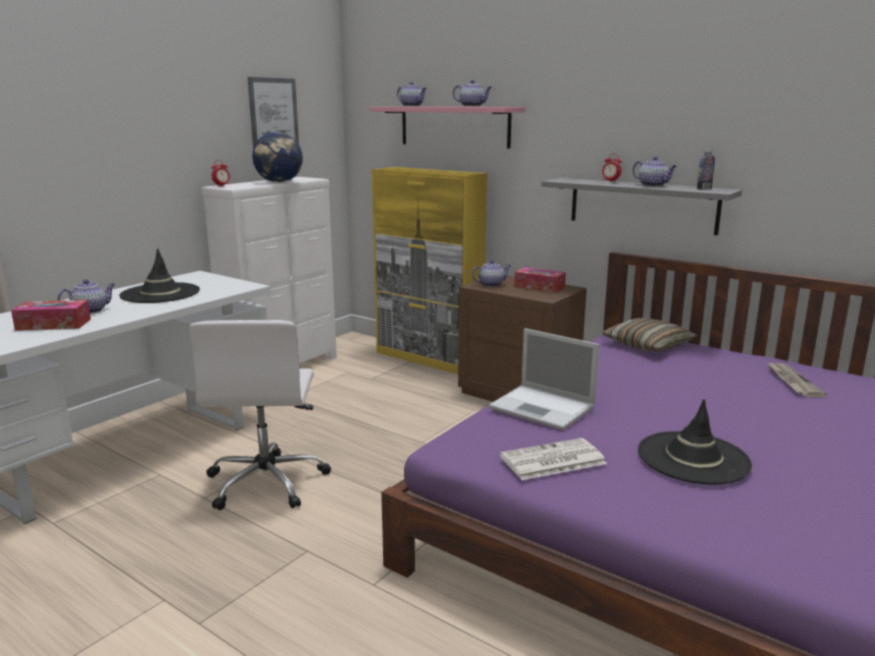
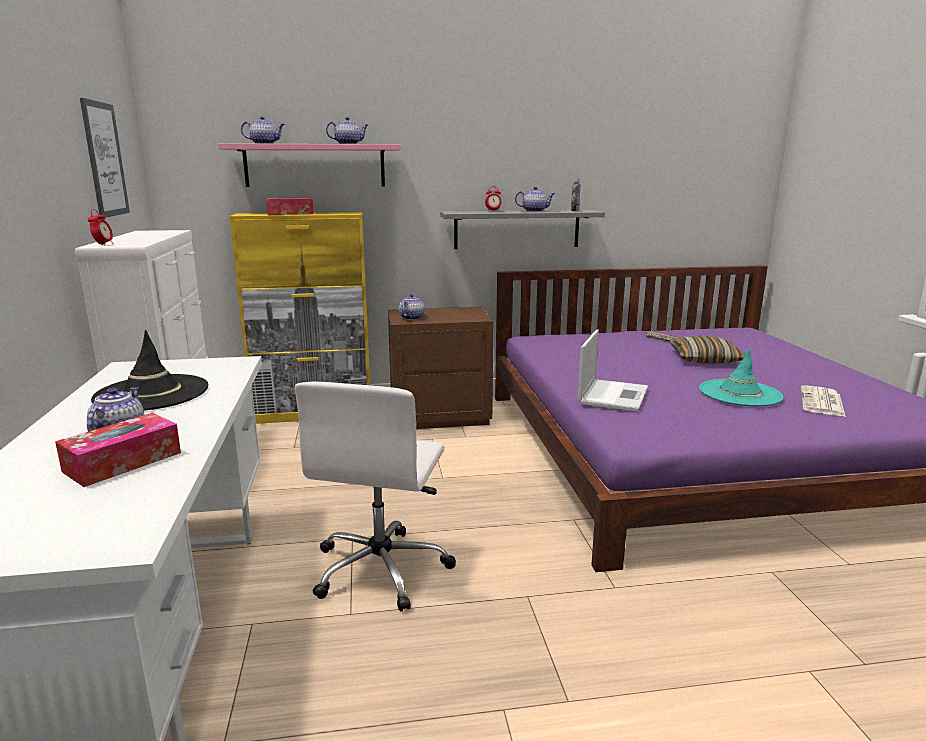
camera: 45 degrees left, 0 degrees up
white office chair [189,320,331,510] -> white office chair turned 60 degrees clockwise [295,381,456,611]
globe [252,132,303,183] -> none
laptop [489,328,599,430] -> laptop turned 60 degrees counterclockwise [578,330,648,412]
newspaper [500,438,607,480] -> newspaper moved to [801,385,846,417]
tissue box [514,267,566,292] -> tissue box moved to [266,198,314,215]
pillow [602,318,698,351] -> pillow moved to [669,336,745,363]
black hat [638,399,752,485] -> turquoise hat [699,348,783,407]

